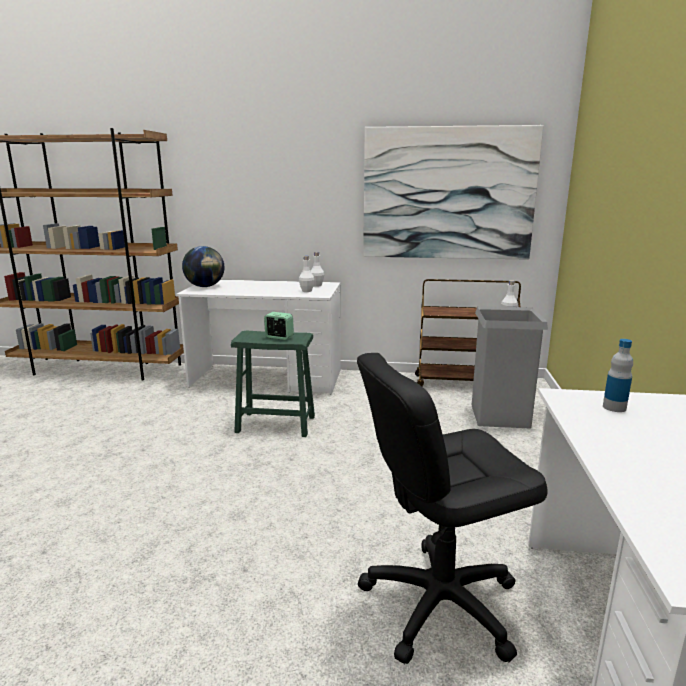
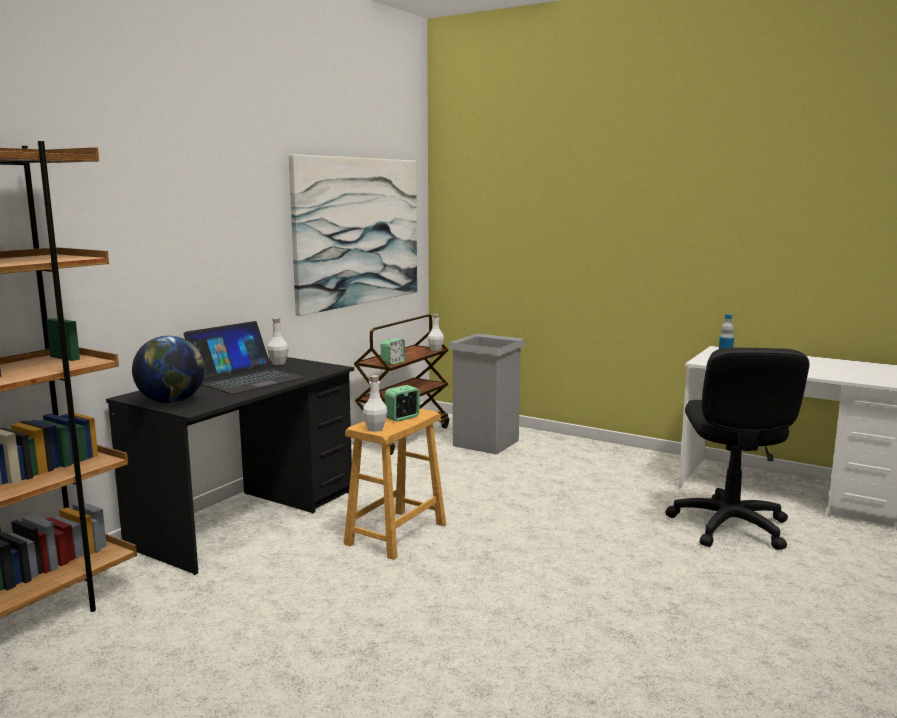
camera: 65 degrees left, 5 degrees down
white desk [176,280,341,395] -> black desk [106,357,354,575]
green stool [231,331,315,437] -> brown stool [344,409,446,560]
white bottle [299,256,314,292] -> white bottle moved to [363,375,387,432]
none -> laptop [184,321,304,394]
none -> alarm clock [381,339,405,365]

